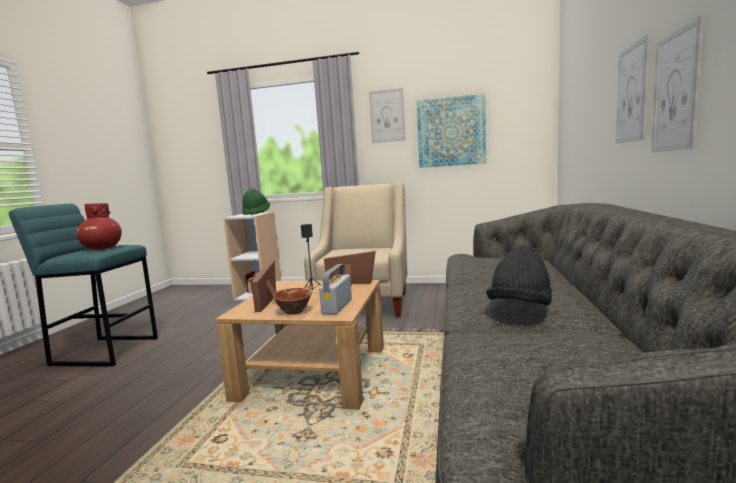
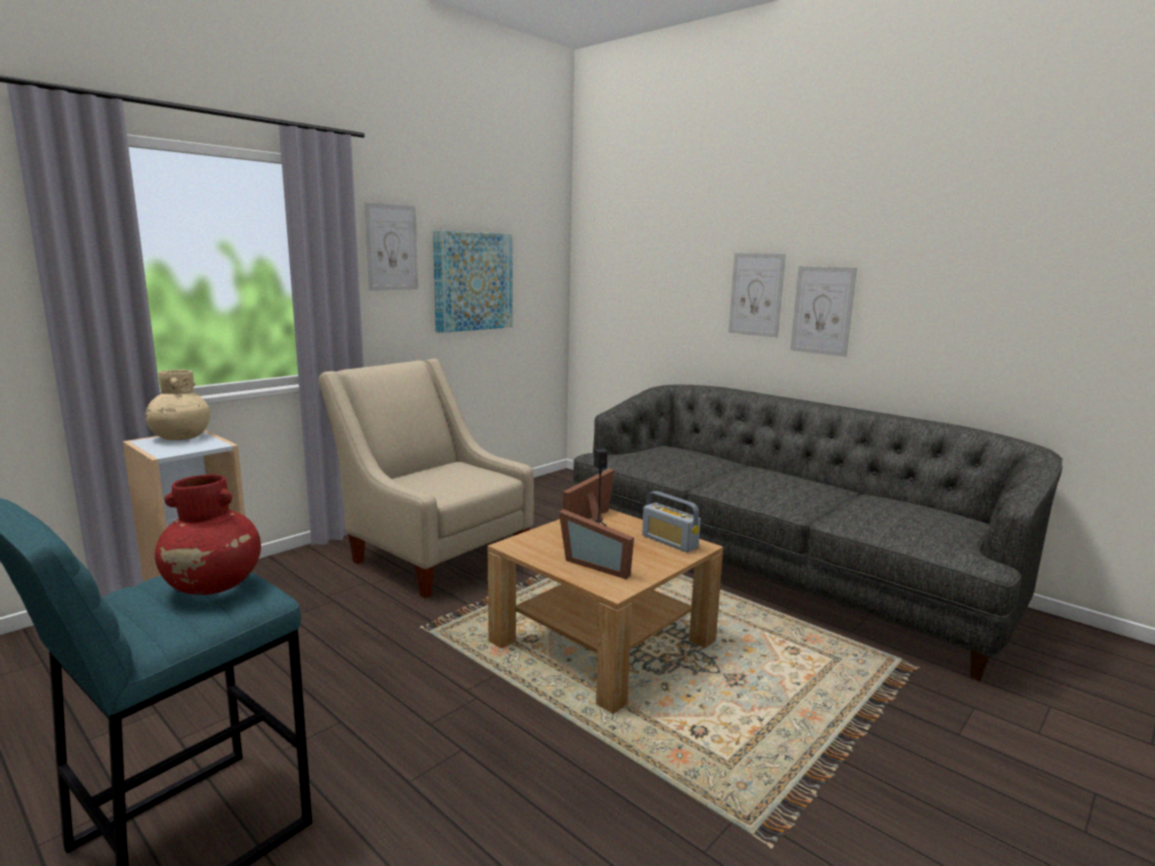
camera: 60 degrees left, 5 degrees up
green hat [242,188,270,215] -> beige vase [145,370,210,440]
bowl [273,288,312,314] -> none
black hat [486,246,552,305] -> none

